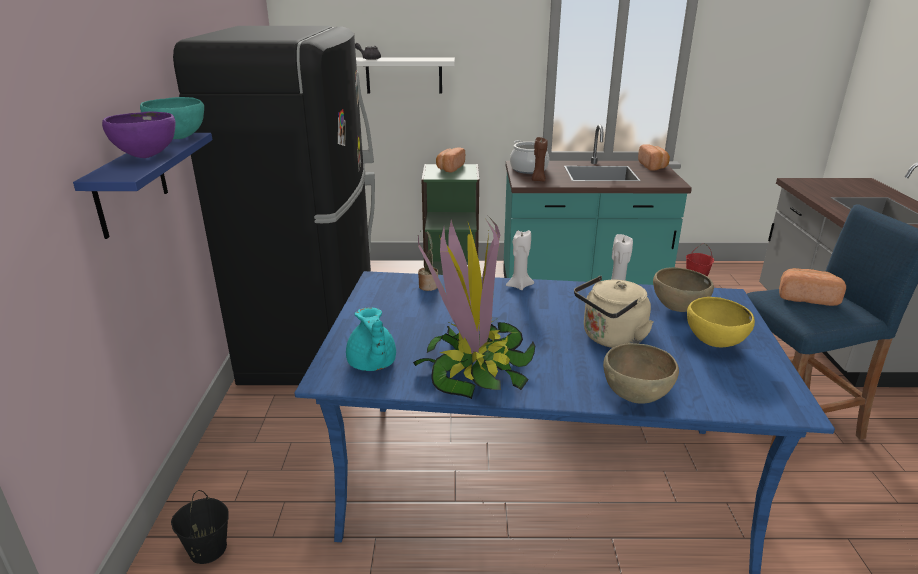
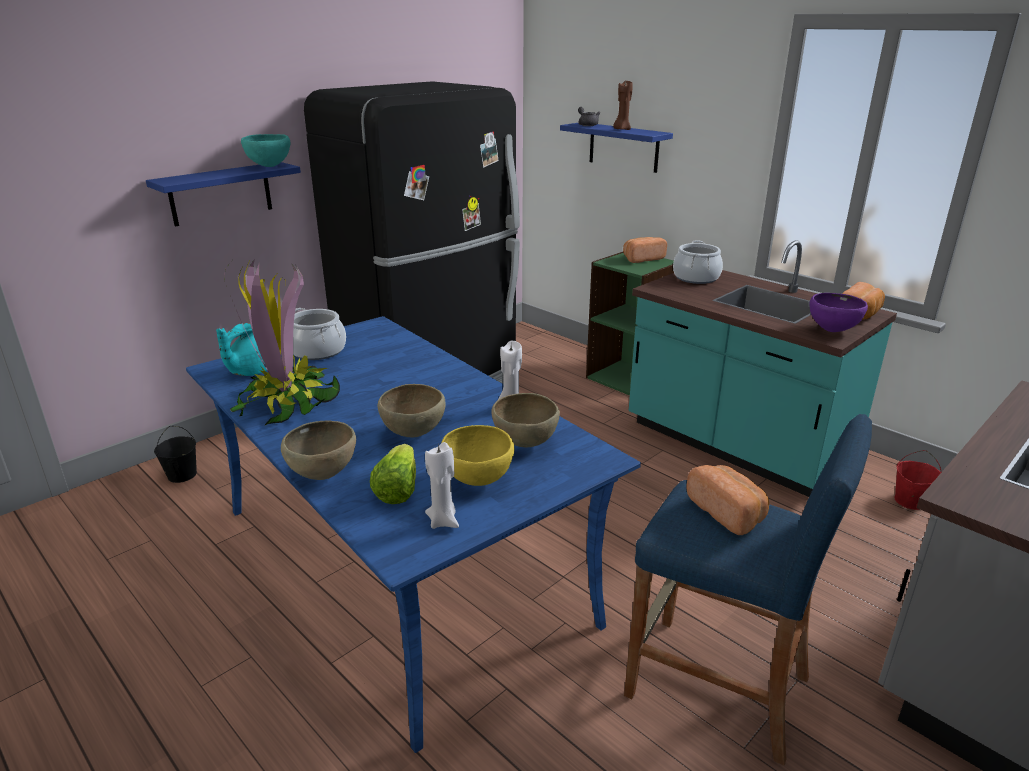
camera: 45 degrees right, 0 degrees up
purple bowl [102,112,175,158] -> purple bowl moved to [809,293,868,332]
white shelf [356,57,455,93] -> blue shelf [560,123,673,173]
potted plant [418,231,438,291] -> none
white candle [506,230,534,290] -> white candle moved to [425,442,459,529]
brown candle [532,137,548,181] -> brown candle moved to [613,81,633,130]
beige kettle [574,276,654,348] -> brown bowl [378,384,446,437]
none -> cooking pot [293,308,346,360]
none -> lettuce [370,444,416,504]

